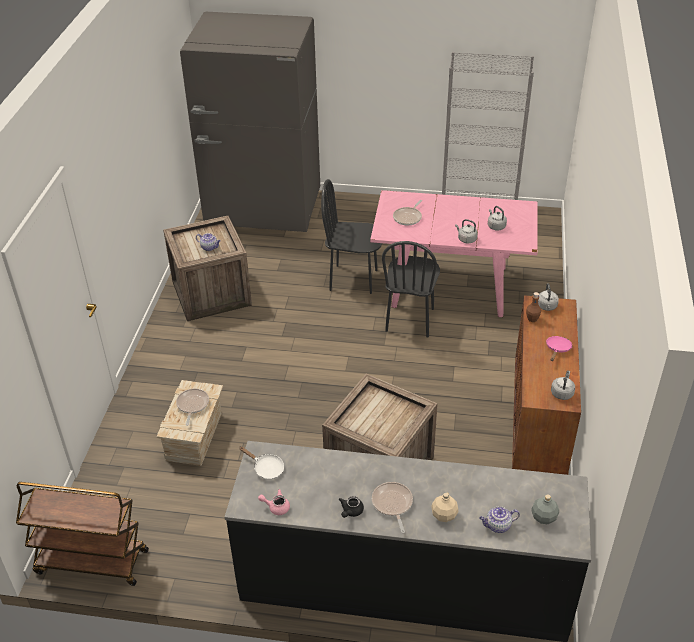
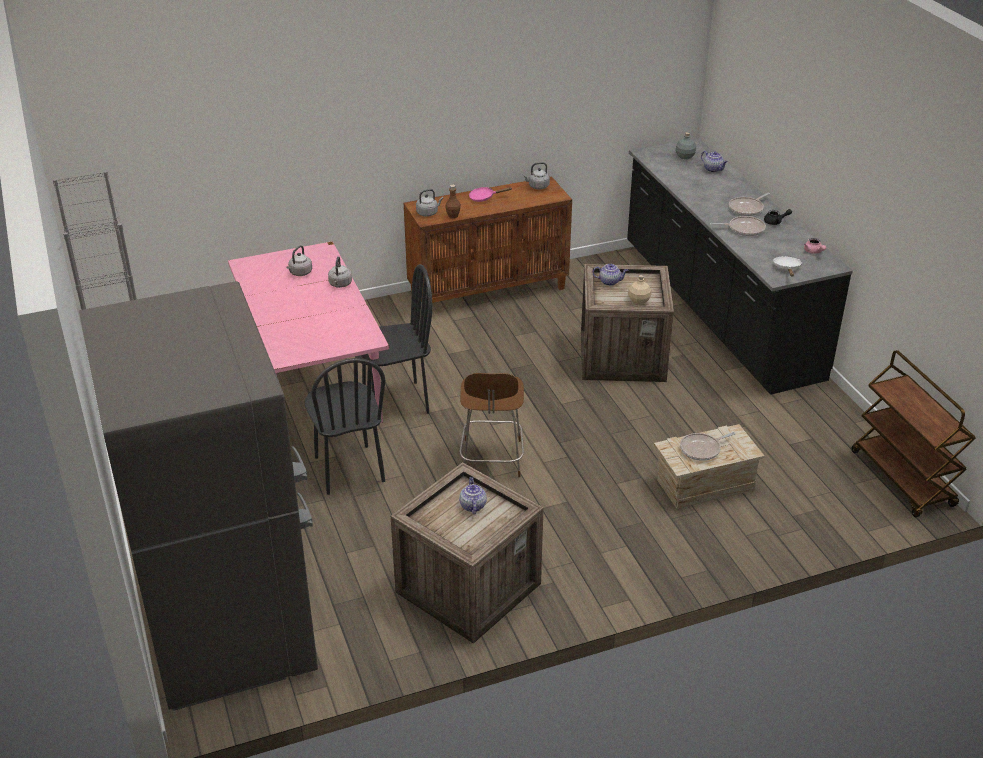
camera: 120 degrees left, 5 degrees down
frying pan [393,200,422,225] -> frying pan moved to [710,216,766,236]
beige bottle [431,492,458,522] -> beige bottle moved to [628,275,652,304]
none -> brown chair [460,373,524,477]
none -> teapot [592,264,628,286]

